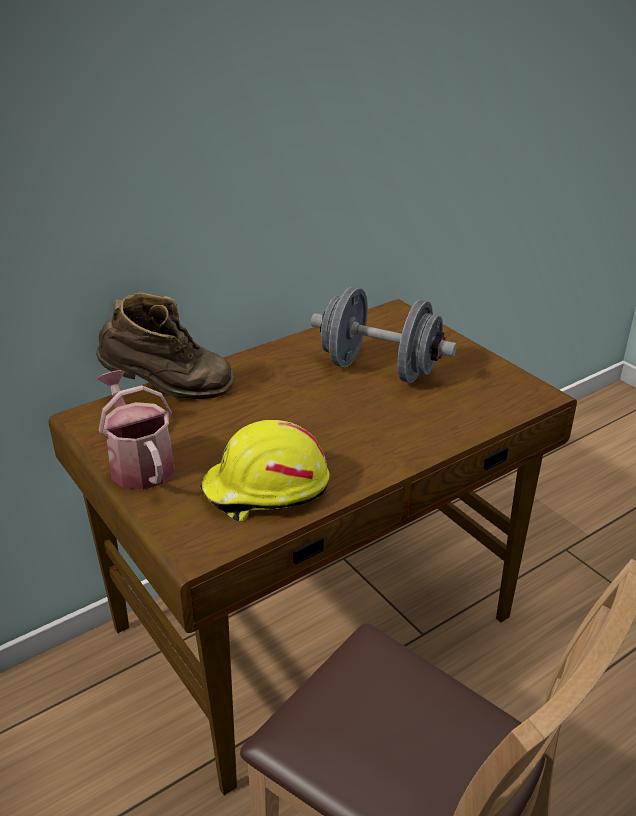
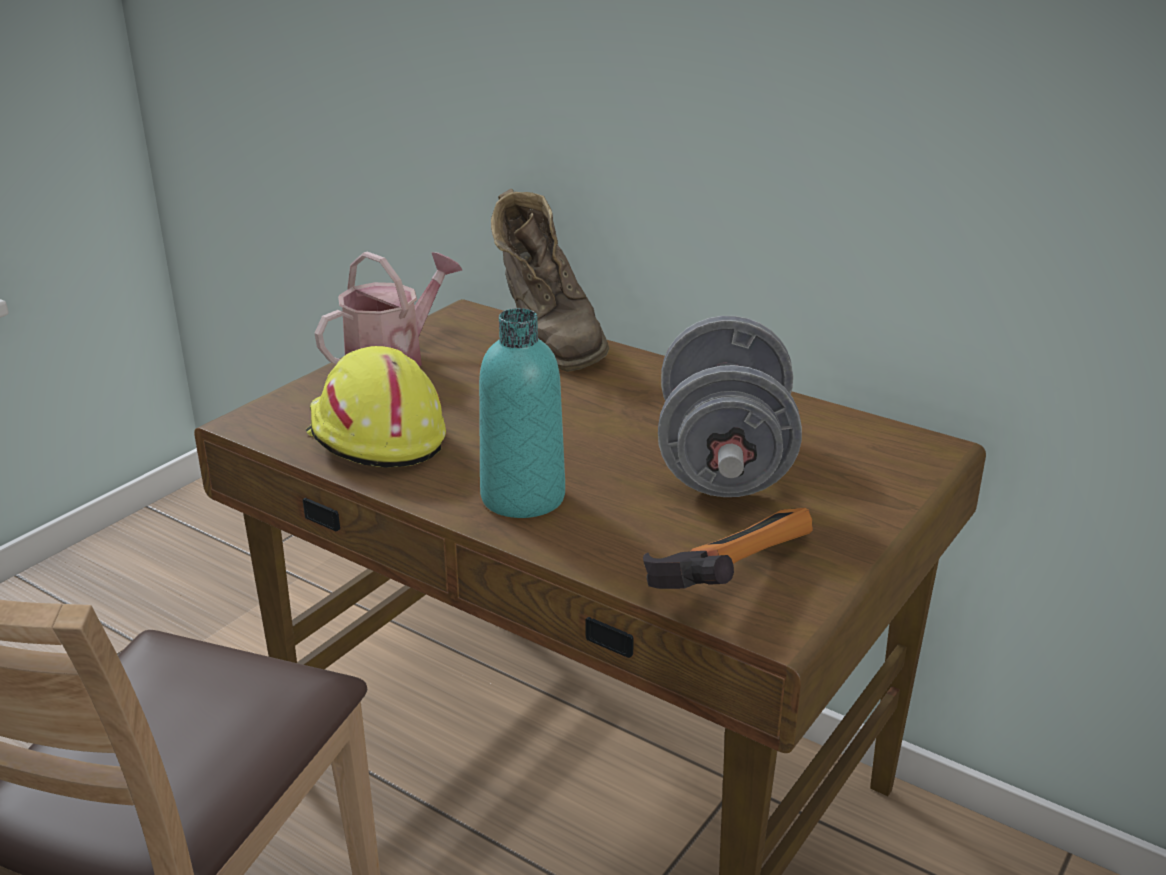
camera: 70 degrees right, 5 degrees down
none -> turquoise bottle [479,308,565,518]
none -> hammer [643,508,813,589]

